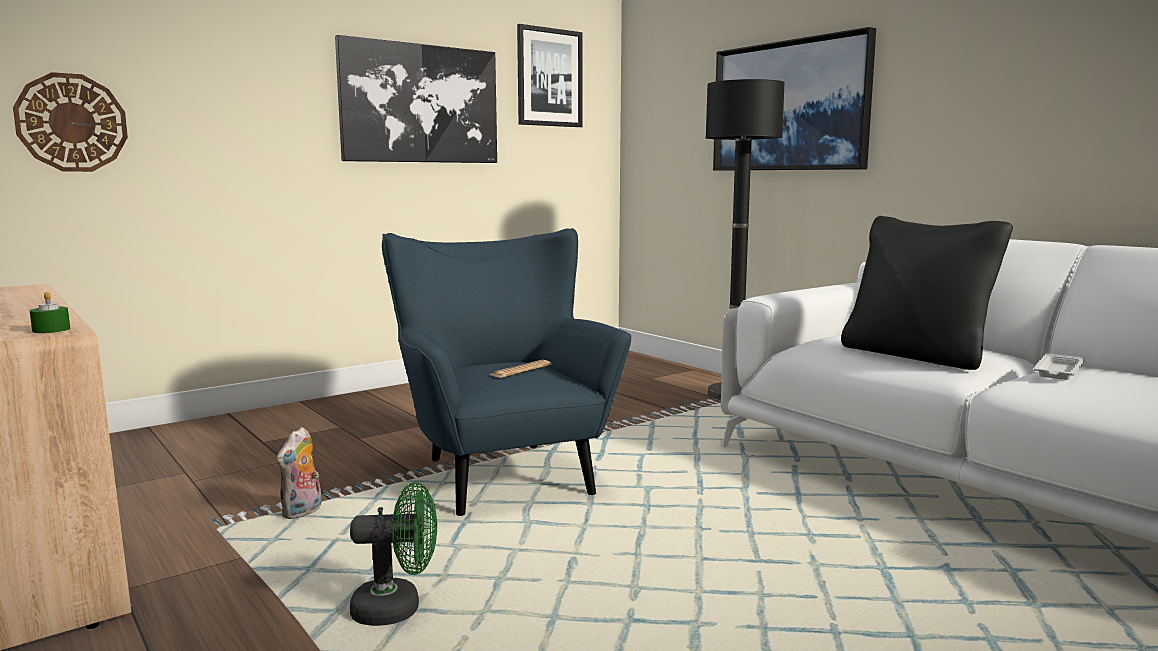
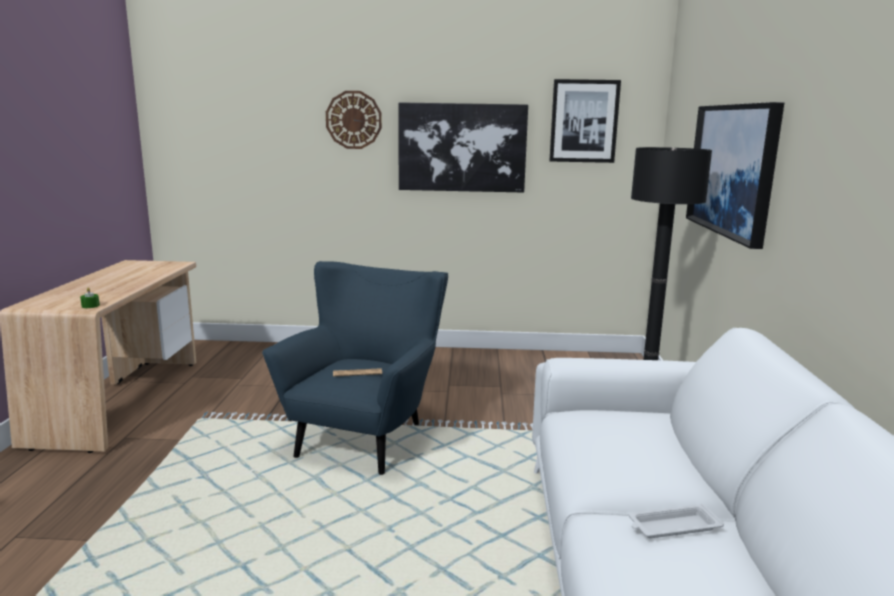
camera: 40 degrees right, 5 degrees up
wall clock [13,72,128,172] -> wall clock moved to [326,91,382,149]
plush toy [277,427,322,519] -> none
green fan [350,482,437,626] -> none
black pillow [841,216,1013,370] -> none

